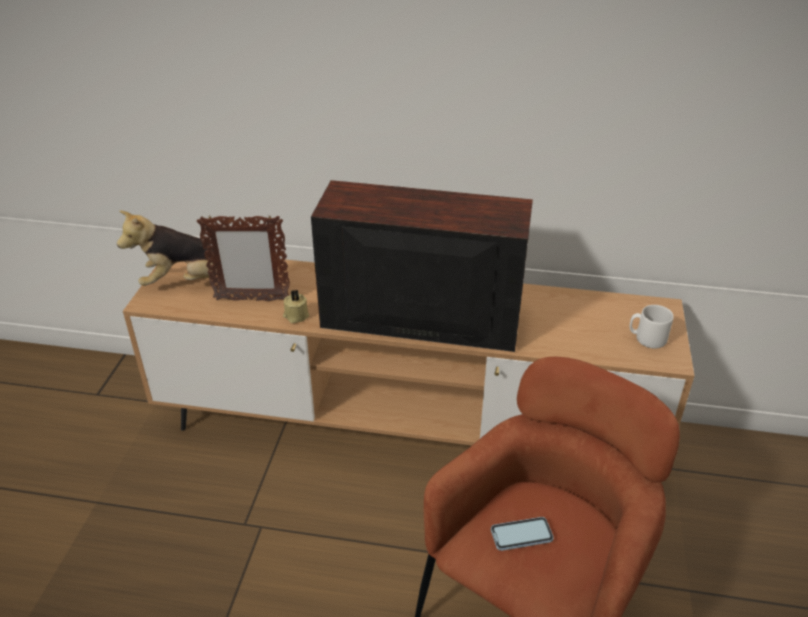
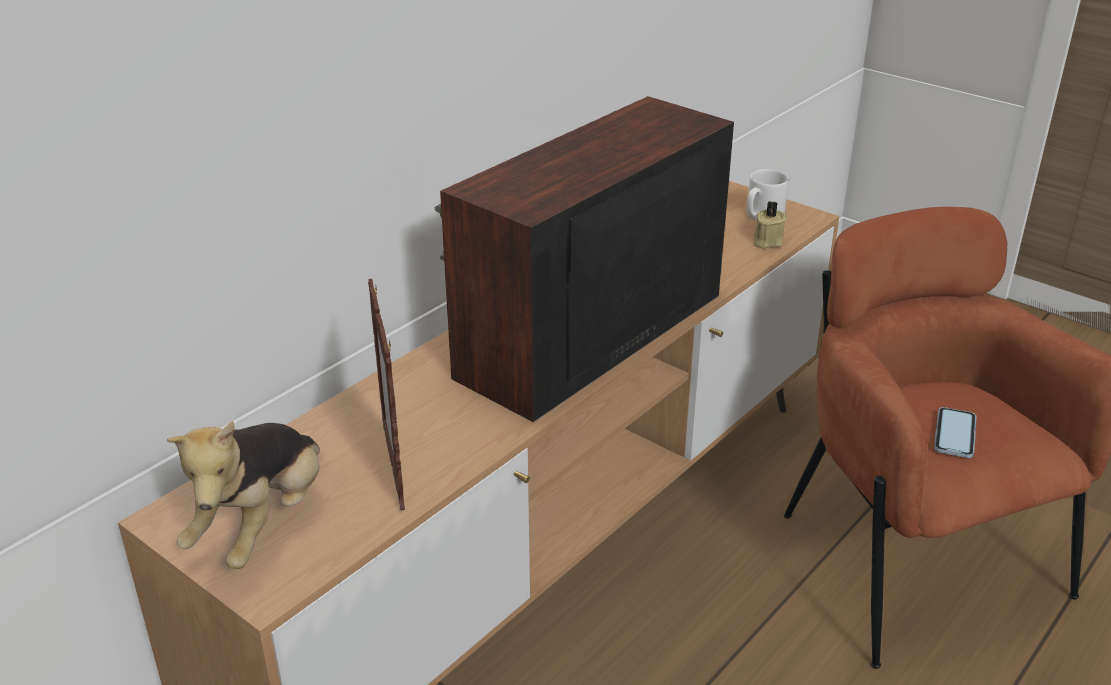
camera: 60 degrees left, 5 degrees down
picture frame [197,214,290,301] -> picture frame turned 135 degrees clockwise [368,279,405,510]
beige candle [283,290,309,323] -> beige candle moved to [754,201,787,249]

